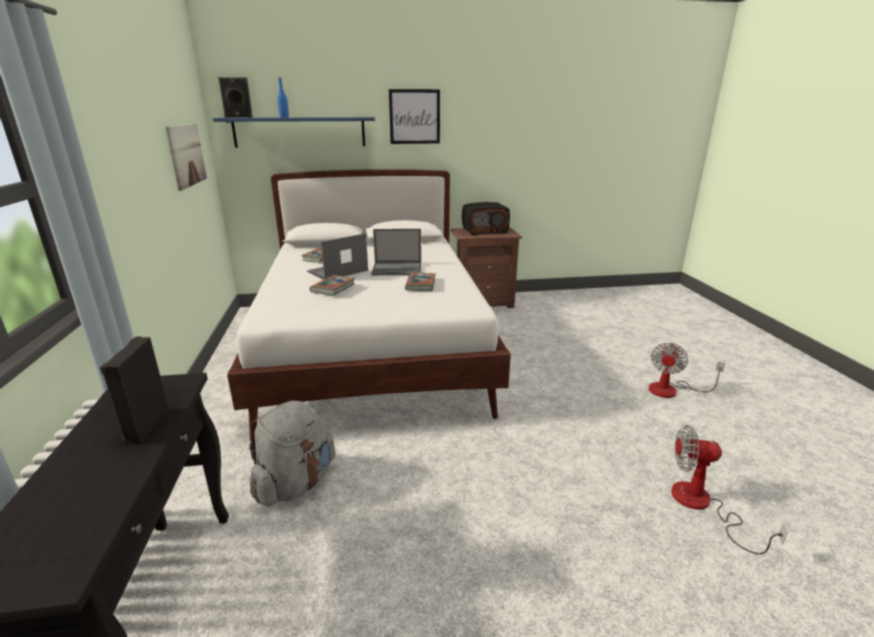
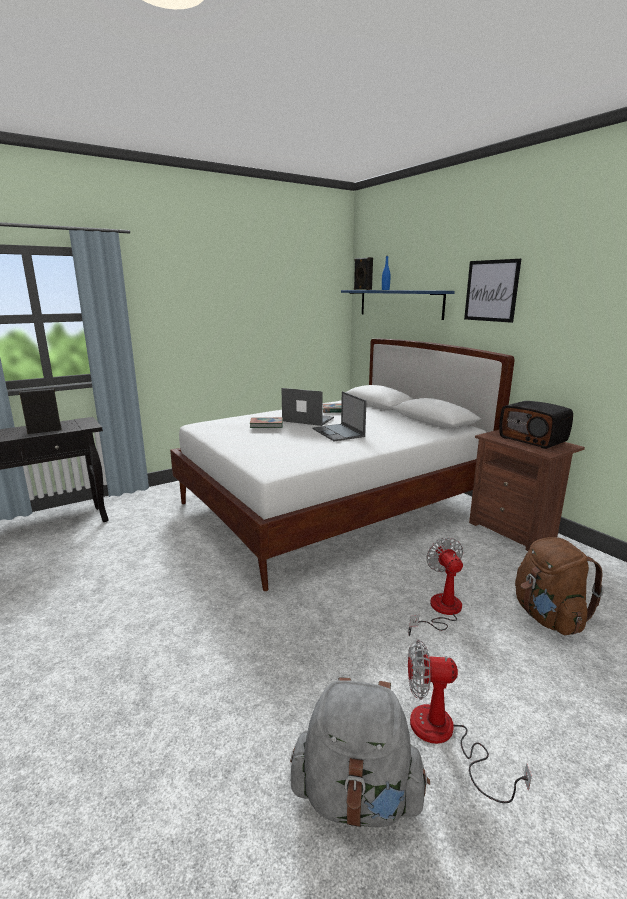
camera: 65 degrees right, 5 degrees down
picture [165,123,207,191] -> none
grey backpack [249,401,335,506] -> grey backpack moved to [290,677,430,827]
book [405,273,436,291] -> none
fan [671,425,788,554] -> fan moved to [408,537,463,636]
none -> brown backpack [515,537,604,635]

